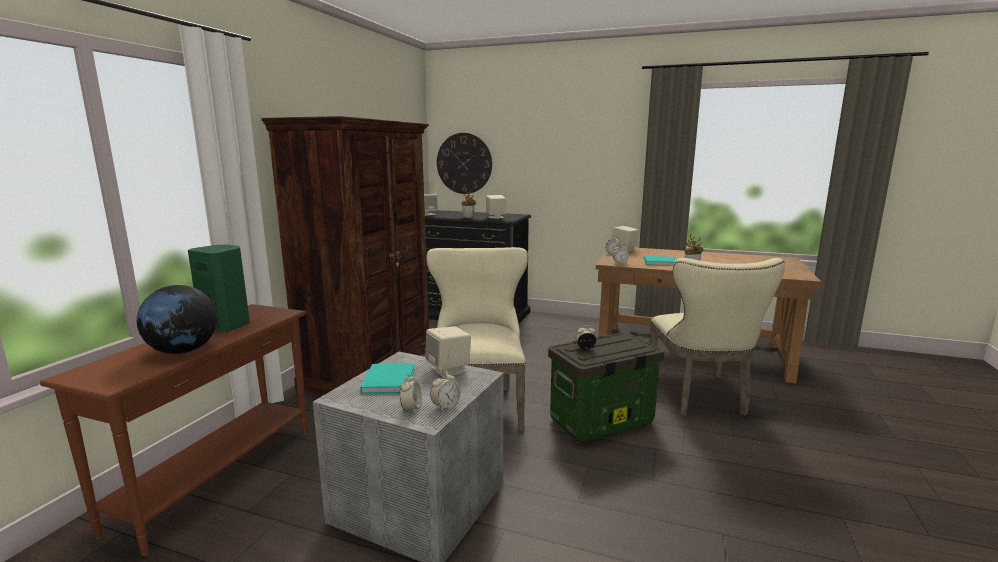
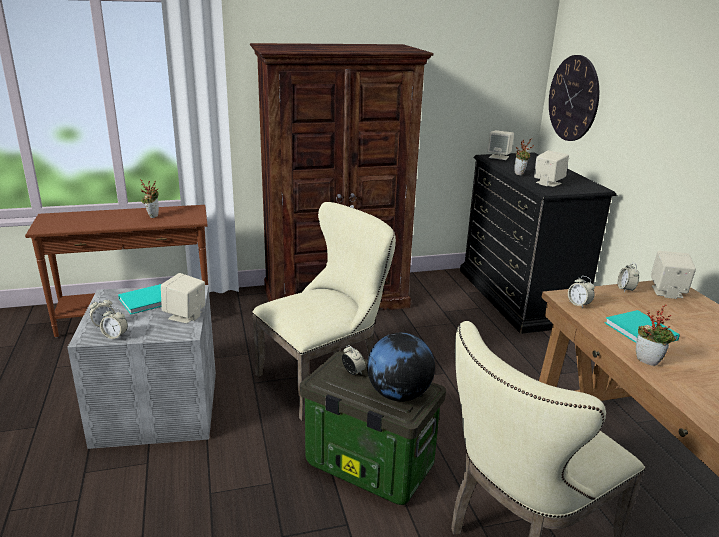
camera: 55 degrees right, 10 degrees up
globe [137,285,217,354] -> globe moved to [367,333,435,401]
green speaker [188,245,250,332] -> potted plant [140,179,159,218]

